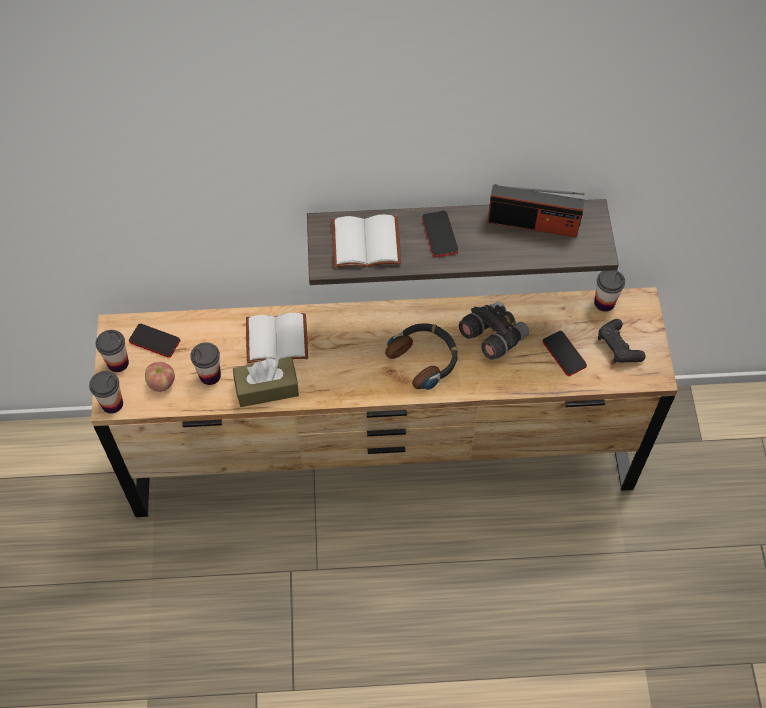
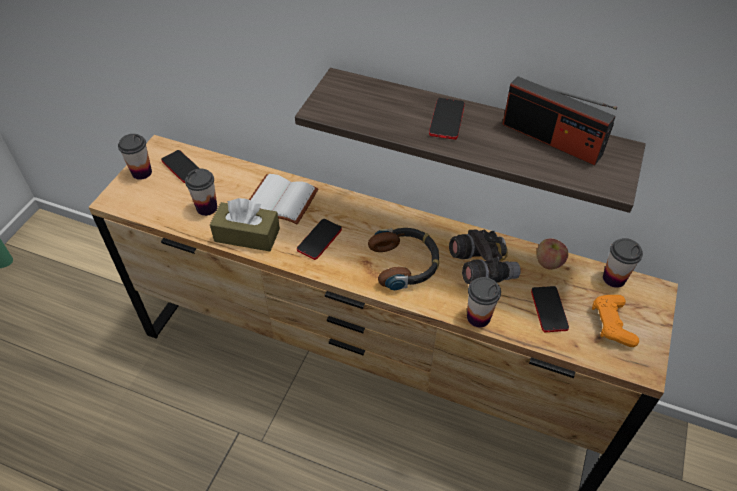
camera: 25 degrees right, 10 degrees down
cup [89,371,123,414] -> cup moved to [467,277,501,327]
apple [145,362,175,392] -> apple moved to [537,238,568,270]
white book [331,215,401,268] -> none
black game controller [598,319,646,363] -> orange game controller [592,295,639,347]
none -> phone [297,219,342,260]

